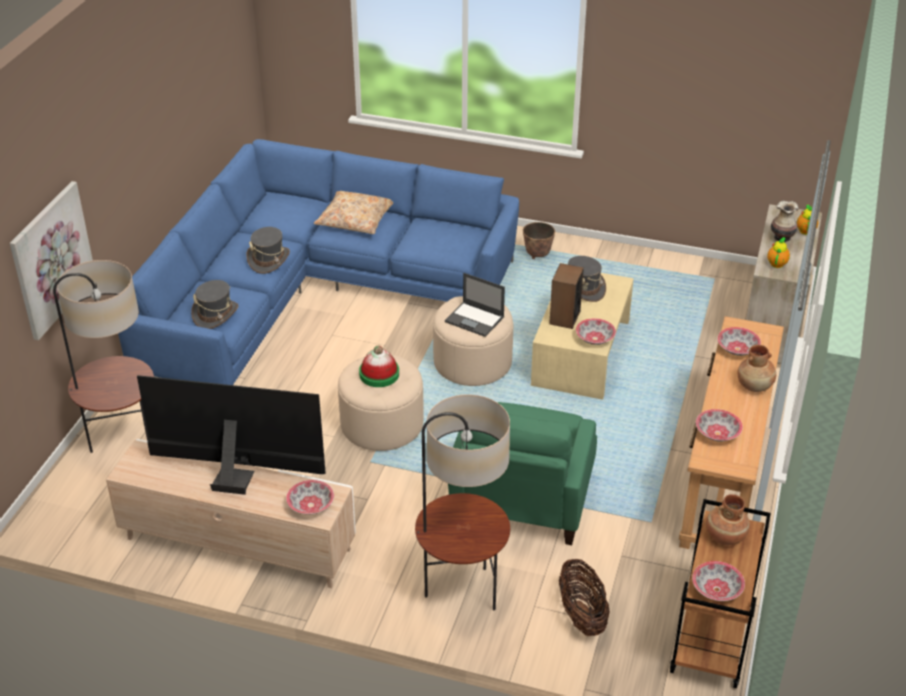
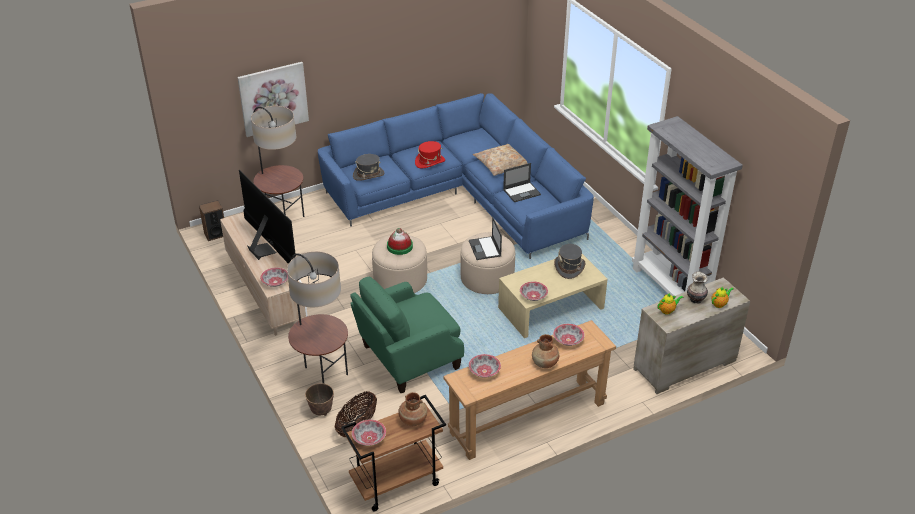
camera: 45 degrees right, 0 degrees up
grey hat [246,227,290,274] -> red hat [415,141,445,168]
planter [523,222,555,259] -> planter moved to [305,383,334,416]
speaker [549,263,584,329] -> speaker moved to [199,200,224,241]
none -> laptop [503,163,541,202]
none -> grey bookcase [632,116,743,296]

